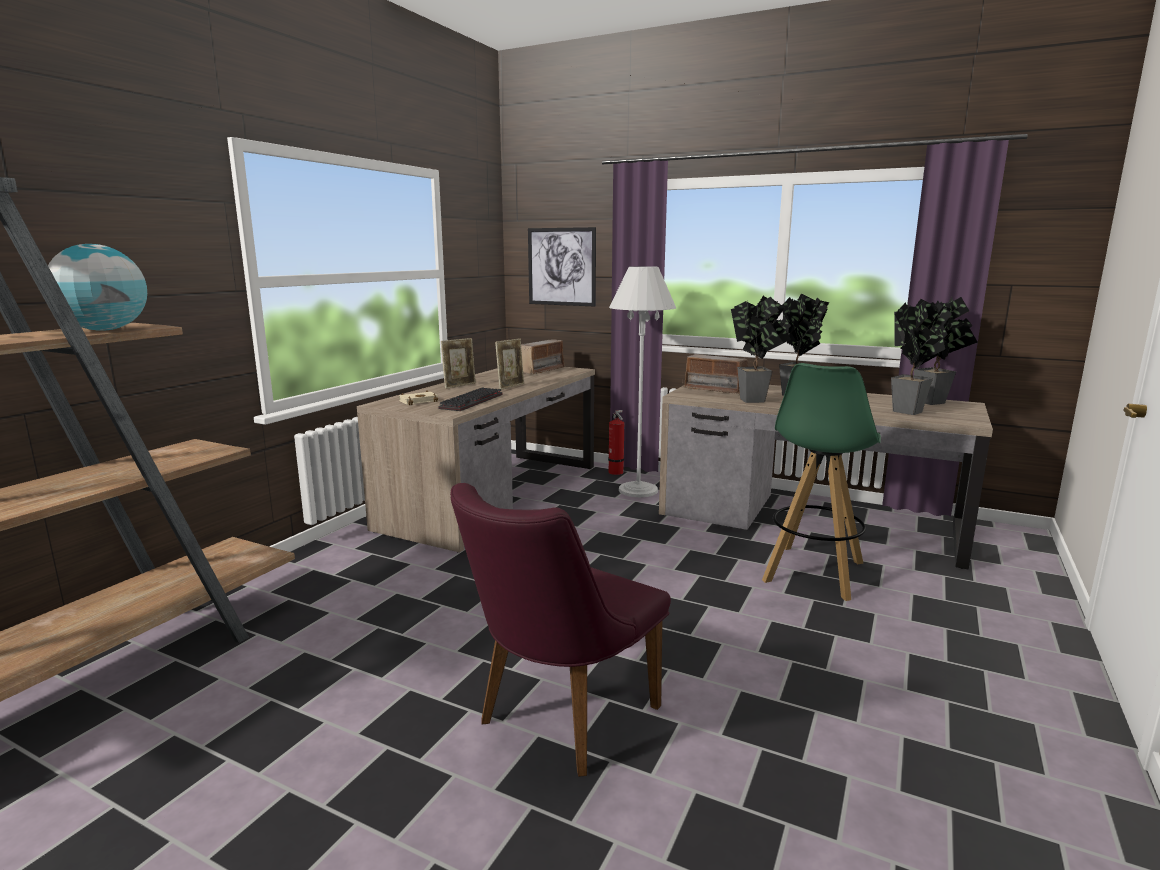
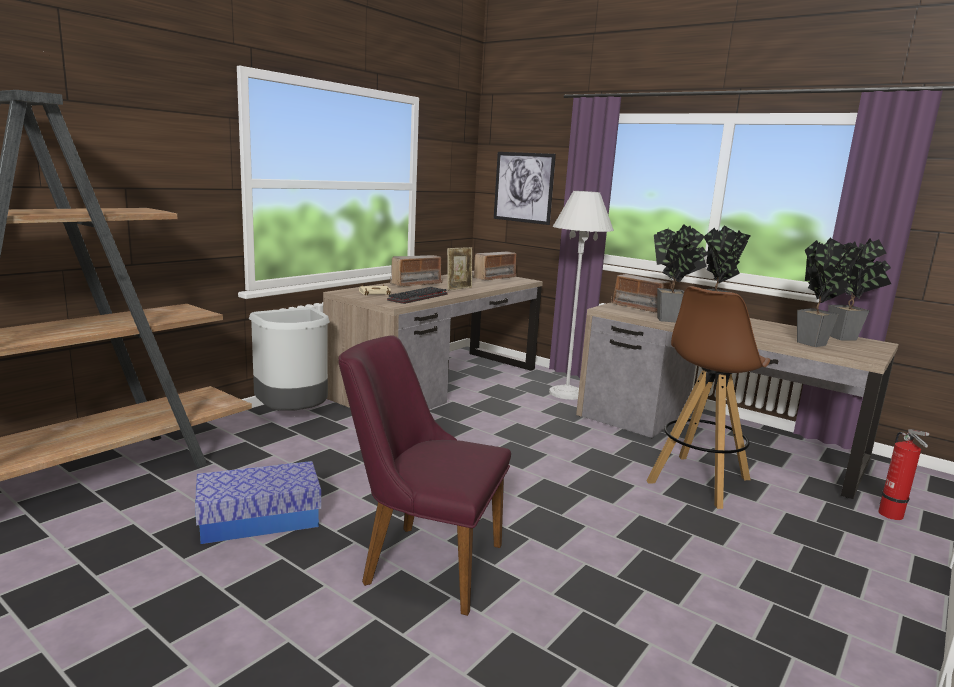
camera: 10 degrees right, 0 degrees up
globe [48,244,147,331] -> none
picture frame [441,338,476,389] -> radio [390,255,443,286]
purple chair [450,483,671,777] -> purple chair turned 60 degrees clockwise [338,335,511,616]
fire extinguisher [608,410,624,475] -> fire extinguisher moved to [878,429,929,520]
green stool [762,363,881,601] -> brown stool [647,286,770,509]
none -> storage box [195,461,321,544]
none -> grey trash can [249,307,330,411]

